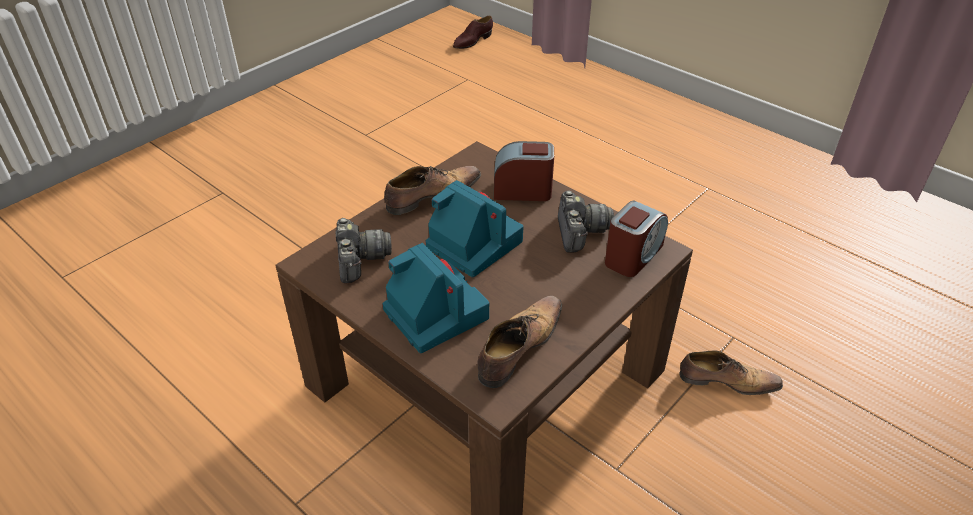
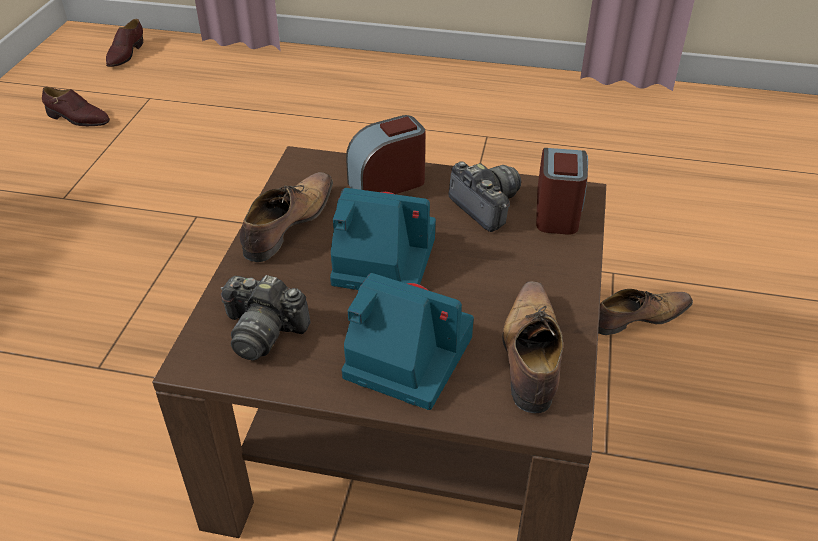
camera: 30 degrees left, 0 degrees up
camera [335,218,392,283] -> camera turned 150 degrees clockwise [221,275,311,360]
none -> brown shoe [42,87,110,126]

